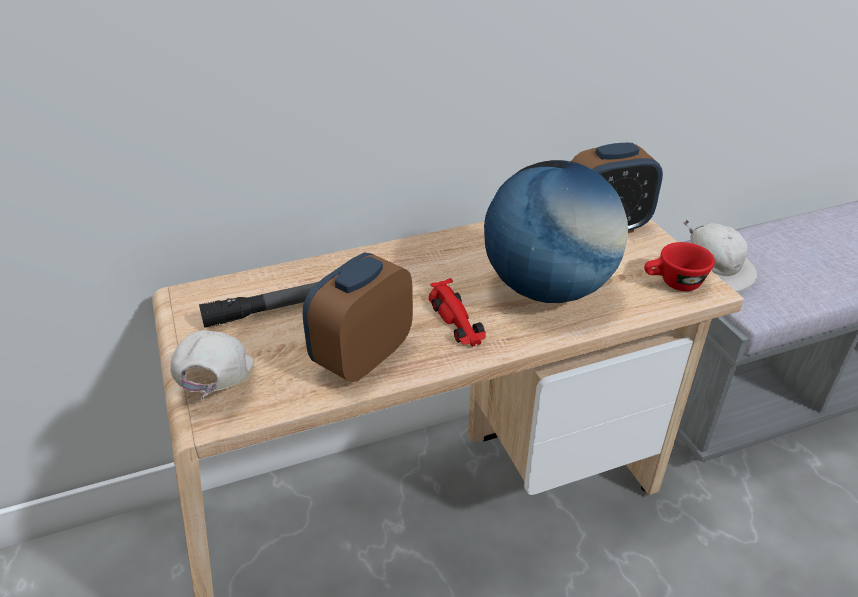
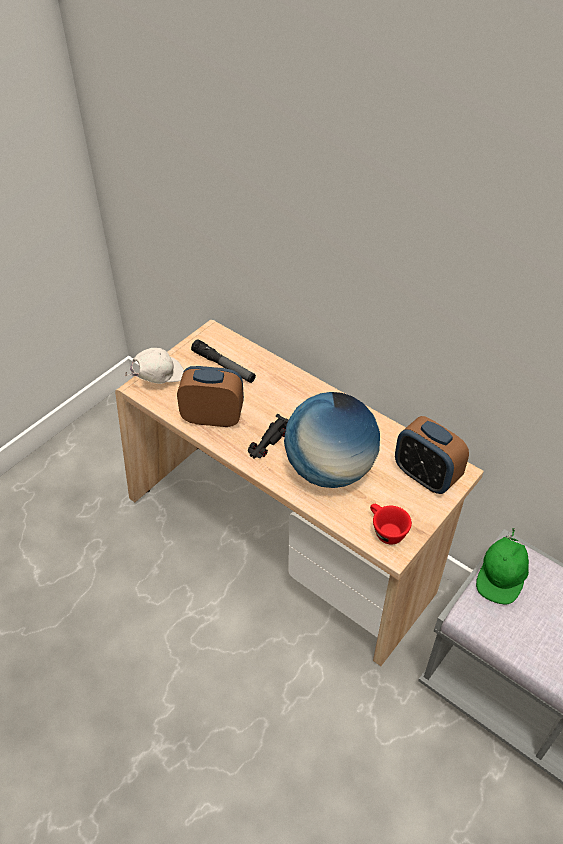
camera: 60 degrees right, 10 degrees up
red toy car [429,278,486,347] -> black toy car [248,414,289,459]
white cap [683,220,757,292] -> green cap [476,528,529,605]

